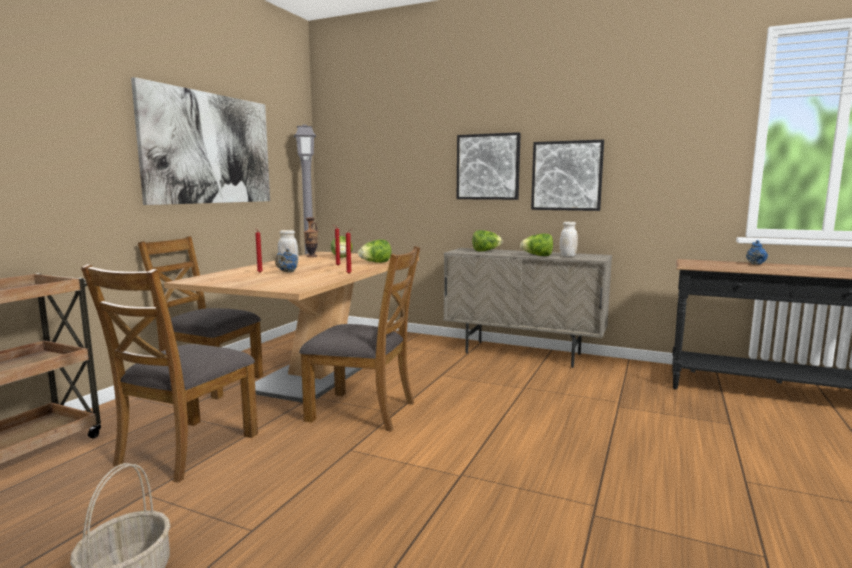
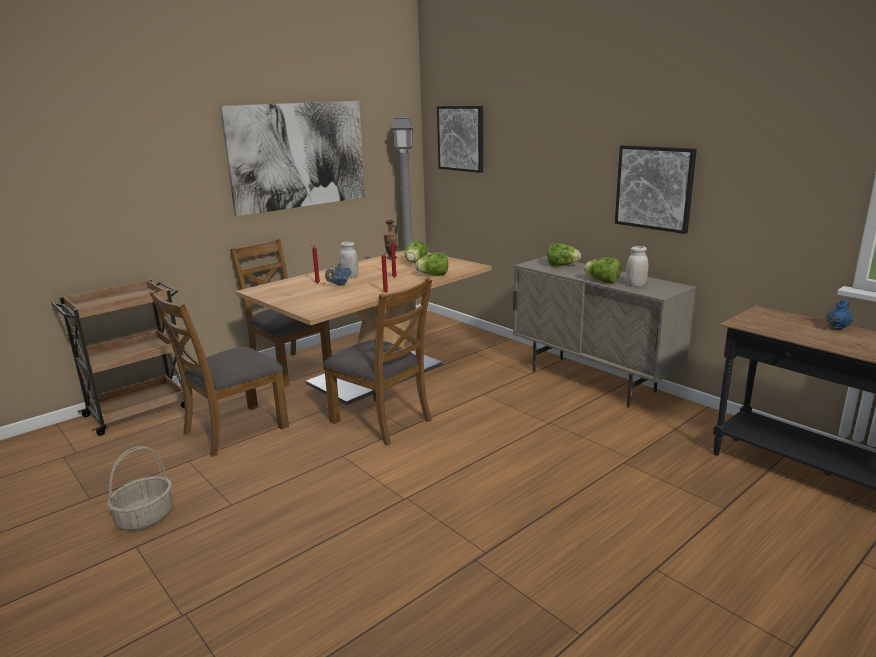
camera: 25 degrees right, 10 degrees up
picture [457,132,521,200] -> picture moved to [437,106,483,173]

